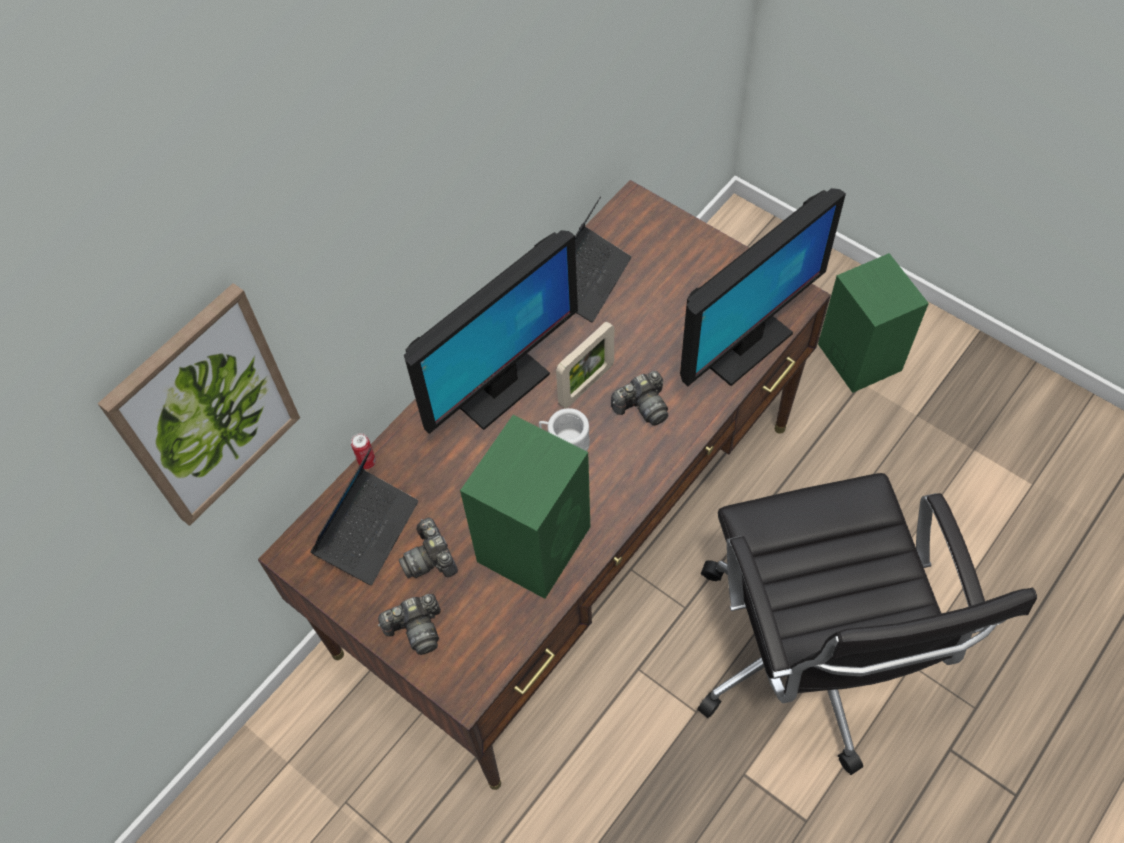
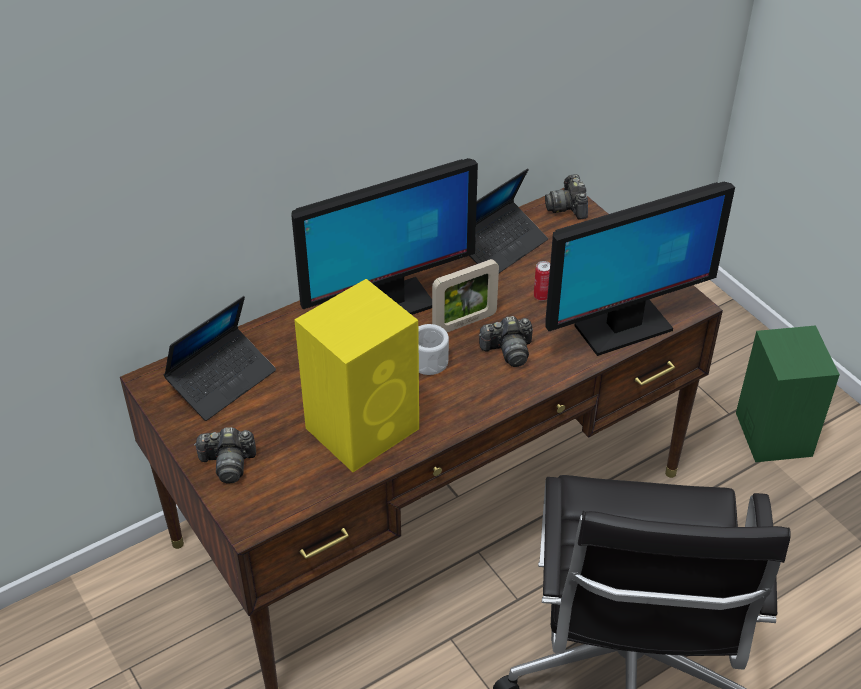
camera: 15 degrees right, 15 degrees down
picture [98,283,300,526] -> none
can [351,433,376,469] -> can moved to [534,261,550,301]
camera [399,518,458,578] -> camera moved to [545,174,588,220]
green speaker [460,415,590,599] -> yellow speaker [294,279,419,472]

